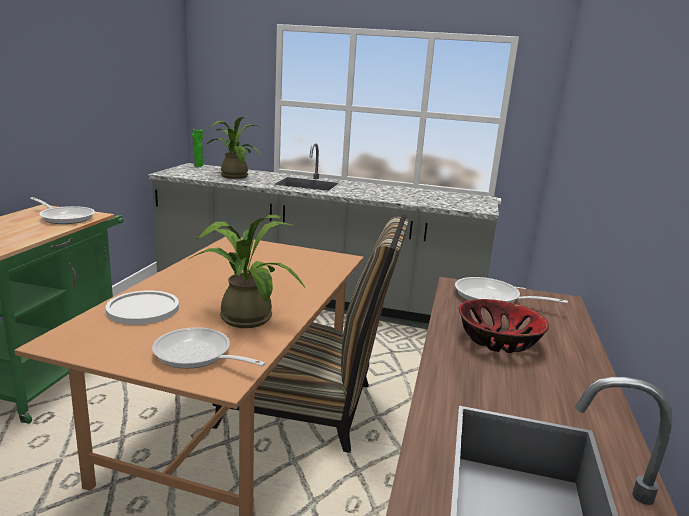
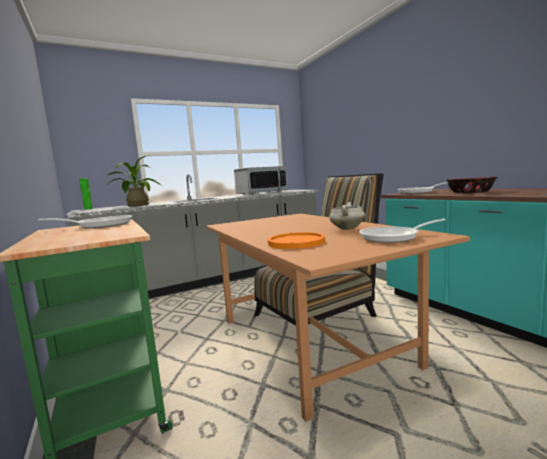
camera: 40 degrees left, 10 degrees down
white plate [106,290,179,325] -> orange plate [268,232,325,249]
potted plant [189,215,305,328] -> white cooking pot [329,202,365,230]
none -> microwave [234,166,287,195]

